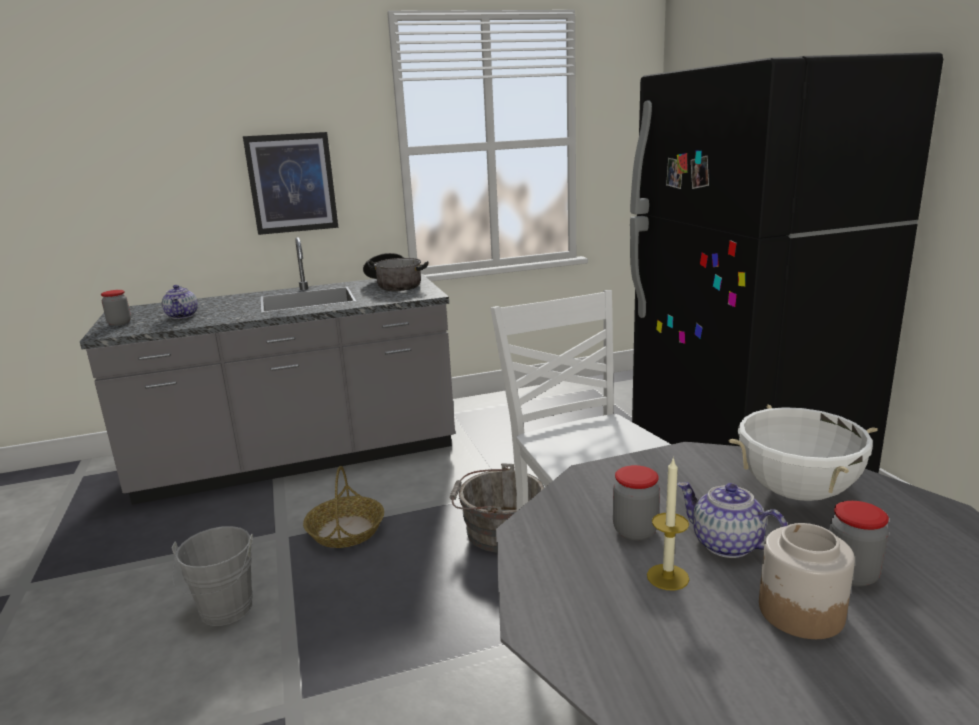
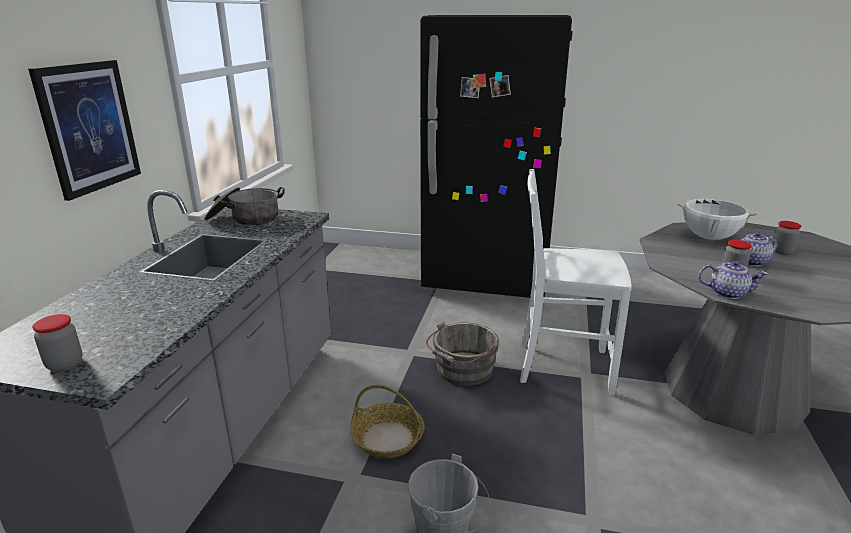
camera: 60 degrees left, 5 degrees up
teapot [162,285,198,319] -> teapot moved to [698,261,768,299]
candle [647,457,689,590] -> none
jar [759,523,855,639] -> none

